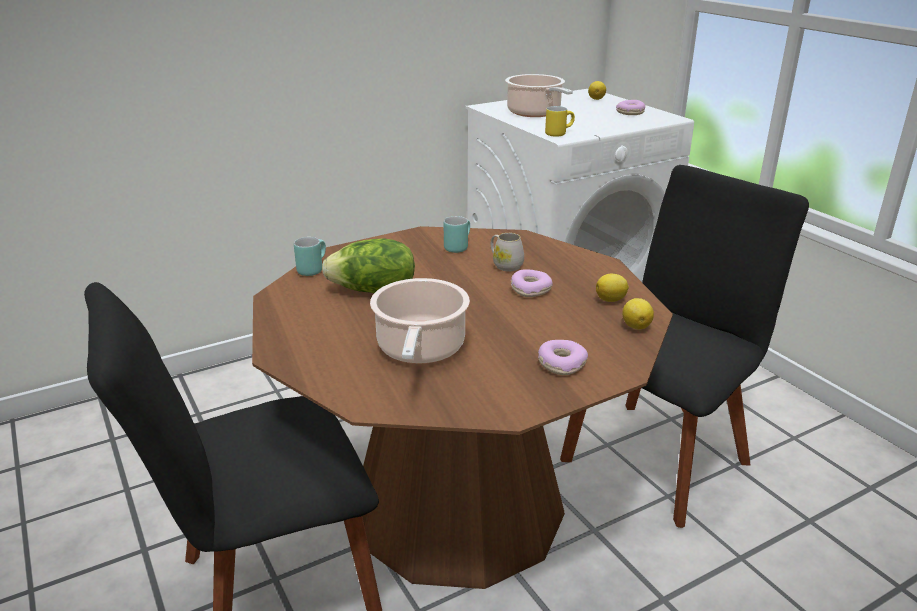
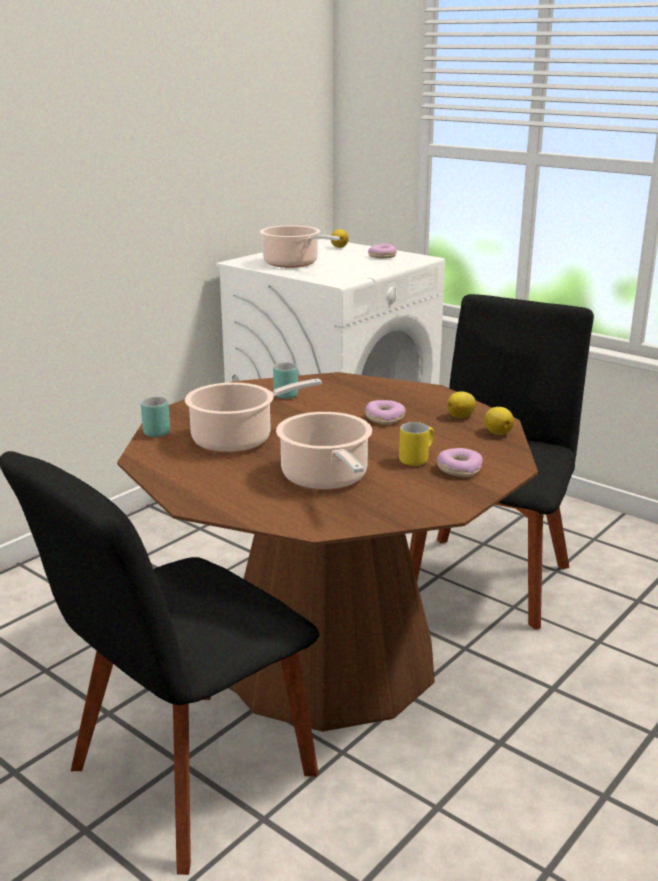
camera: 20 degrees left, 5 degrees down
lettuce [322,238,415,293] -> cooking pot [185,378,322,453]
white mug [491,233,524,271] -> none
yellow mug [545,106,575,137] -> yellow mug moved to [399,422,434,466]

